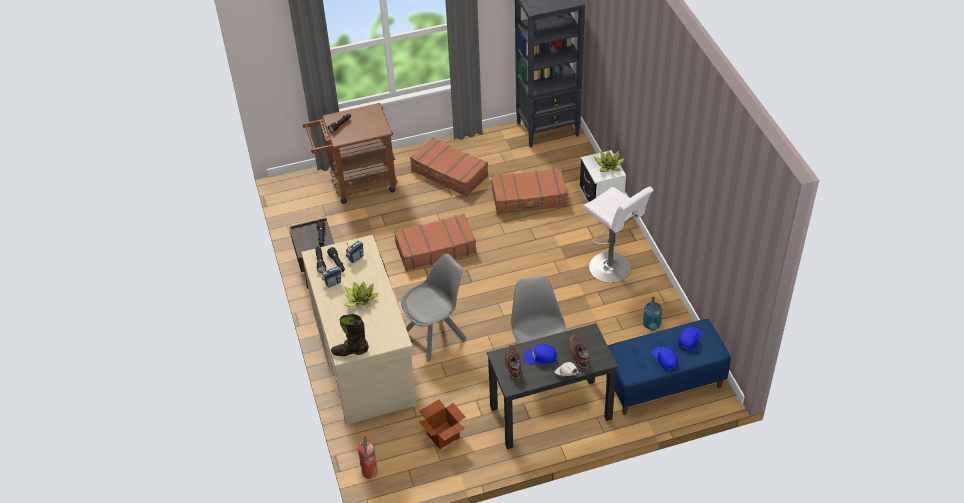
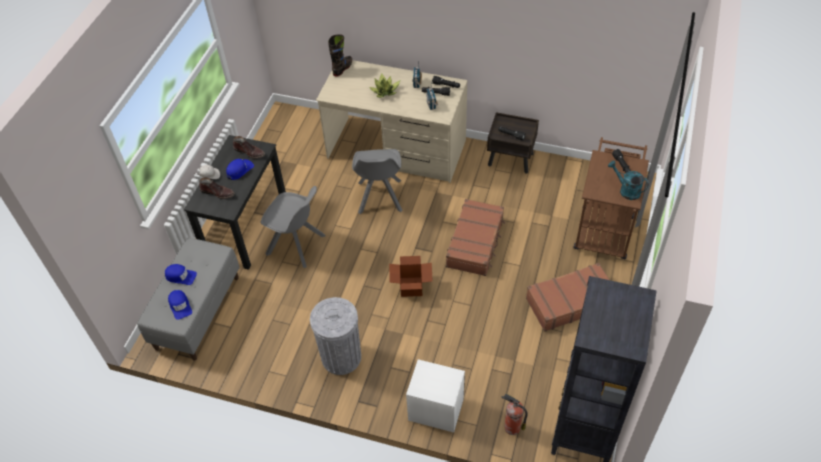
camera: 125 degrees right, 5 degrees up
fire extinguisher [358,436,378,479] -> fire extinguisher moved to [501,393,528,435]
cardboard box [419,399,465,449] -> cardboard box moved to [389,256,433,297]
brown suitcase [491,168,568,214] -> none
white stool [583,187,653,283] -> grey trash can [310,297,361,375]
potted plant [593,151,625,172] -> none
blue bench [606,319,731,415] -> grey bench [137,238,240,360]
turquoise watering can [643,297,662,331] -> turquoise watering can moved to [608,161,649,200]

